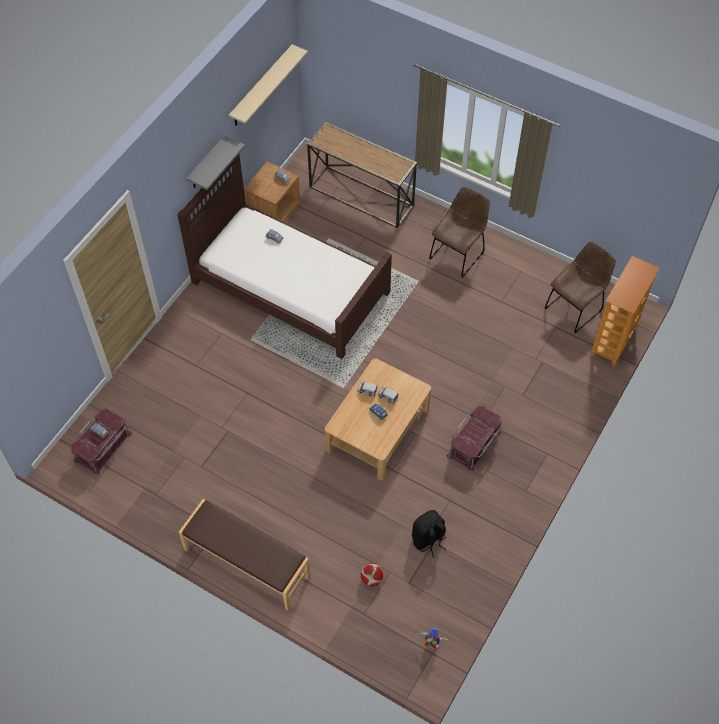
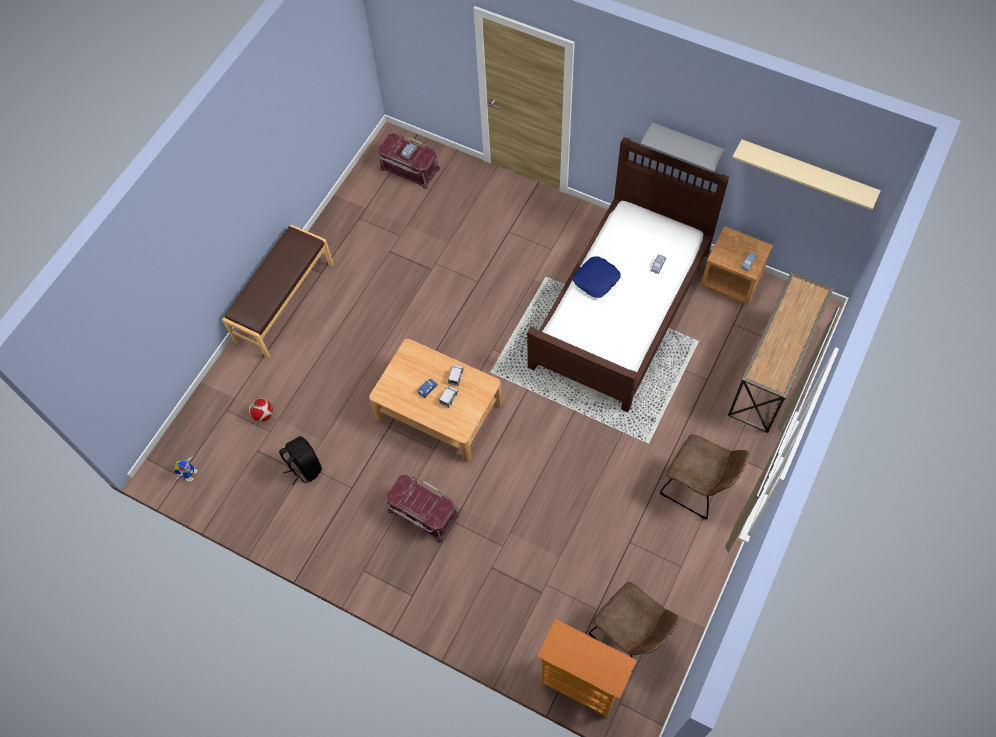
camera: 90 degrees right, 5 degrees up
none -> blue pillow [573,257,621,298]

